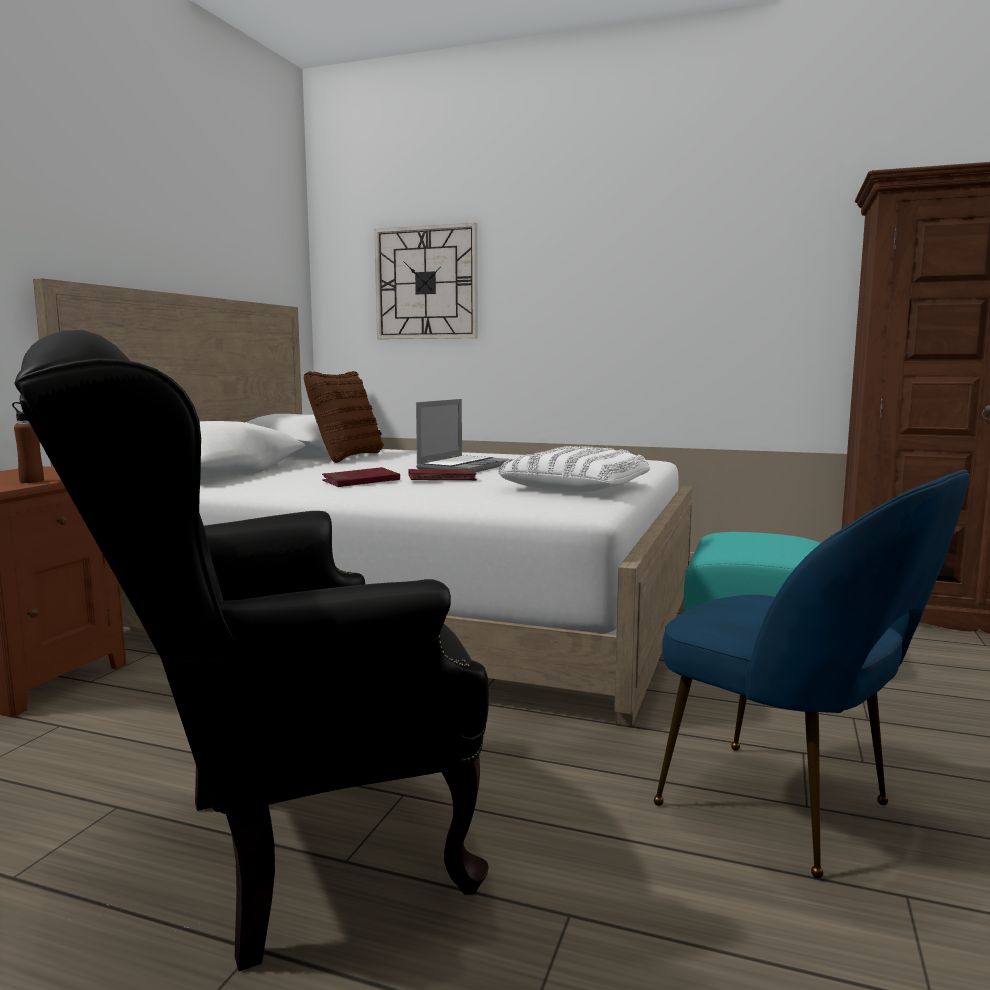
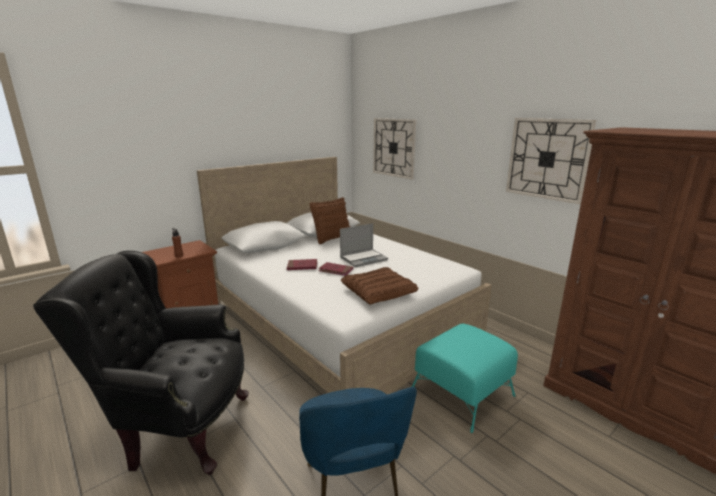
camera: 30 degrees right, 10 degrees up
white pillow [498,446,650,492] -> brown pillow [341,267,419,304]
none -> wall clock [506,118,596,204]

